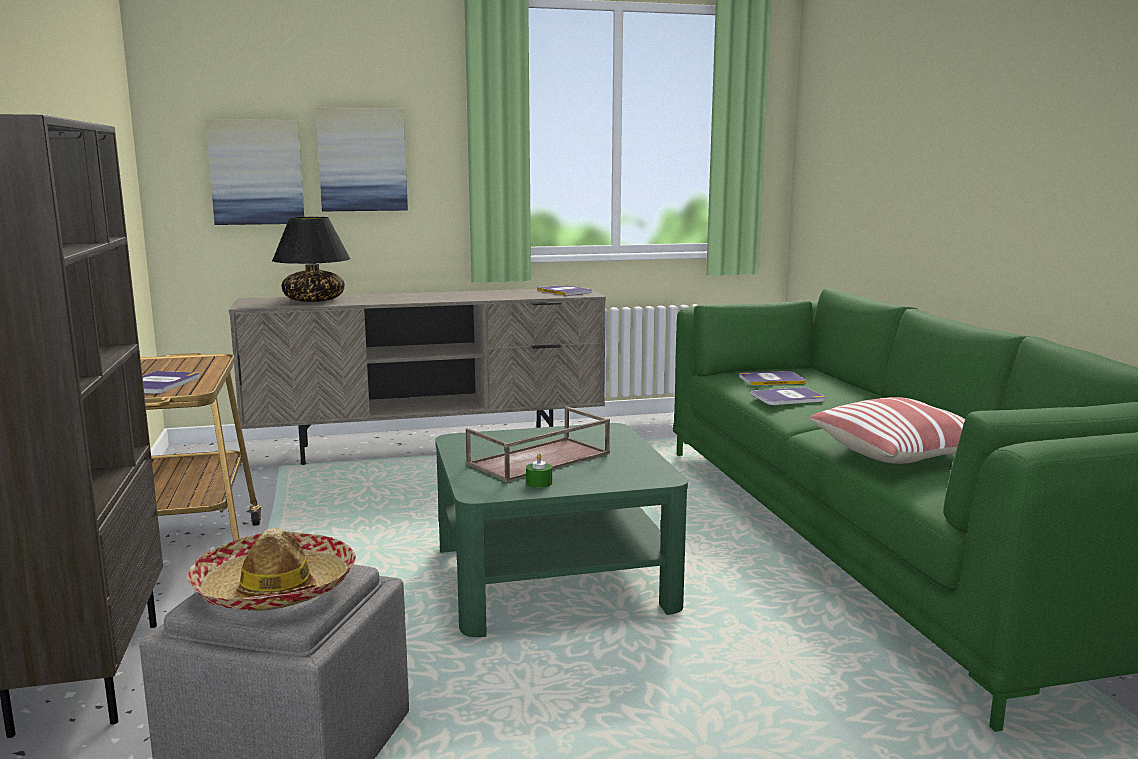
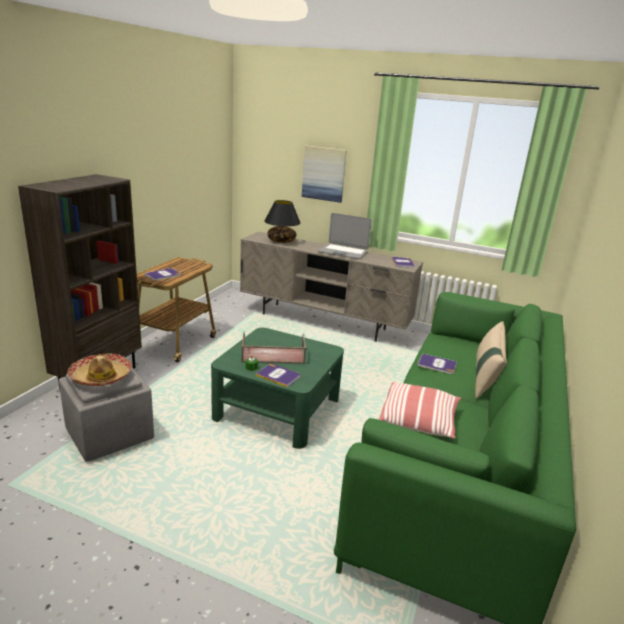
camera: 35 degrees right, 10 degrees up
picture [205,119,305,225] -> none
book [739,371,806,385] -> book moved to [256,364,300,387]
none -> laptop [318,213,372,259]
none -> beige pillow [475,321,507,398]

